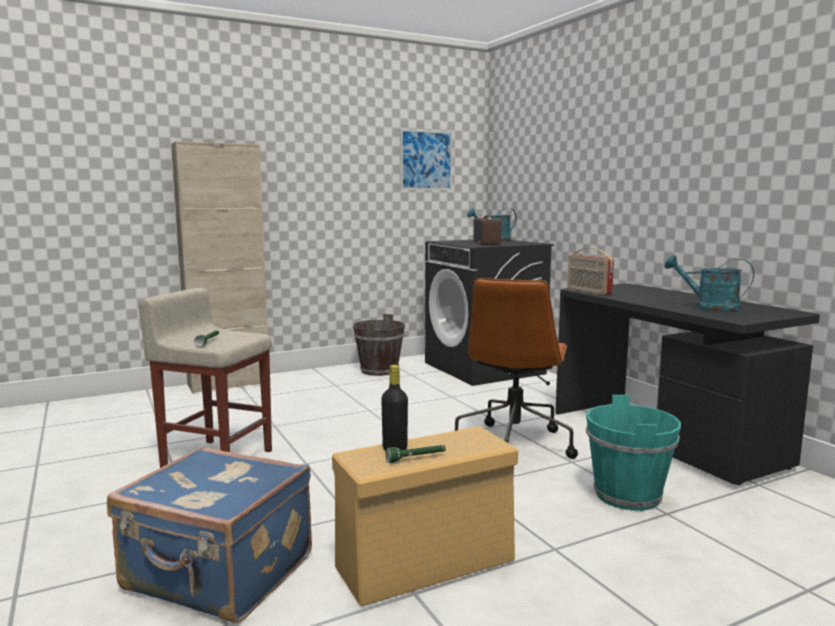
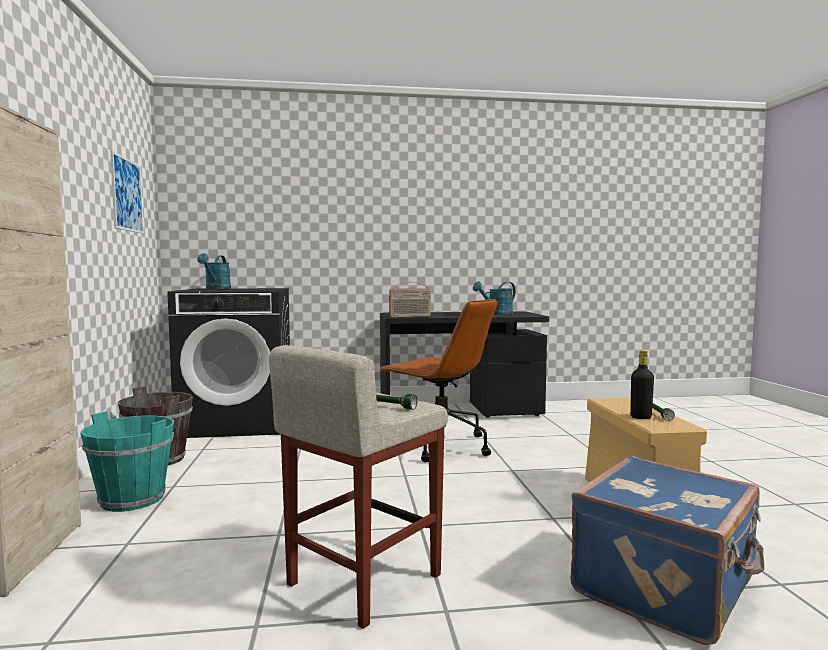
camera: 70 degrees left, 5 degrees down
radio [473,215,501,245] -> none
turquoise bucket [586,395,681,511] -> turquoise bucket moved to [80,411,174,512]

